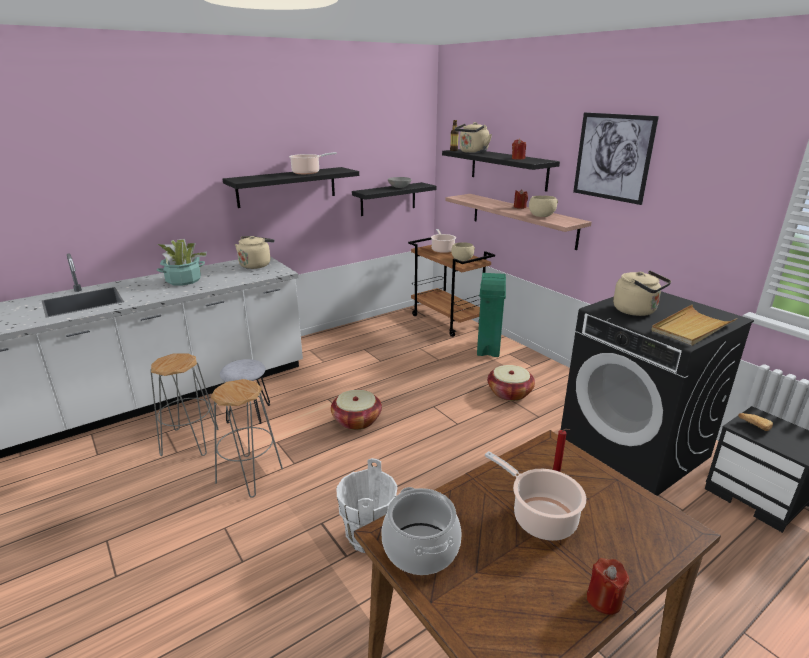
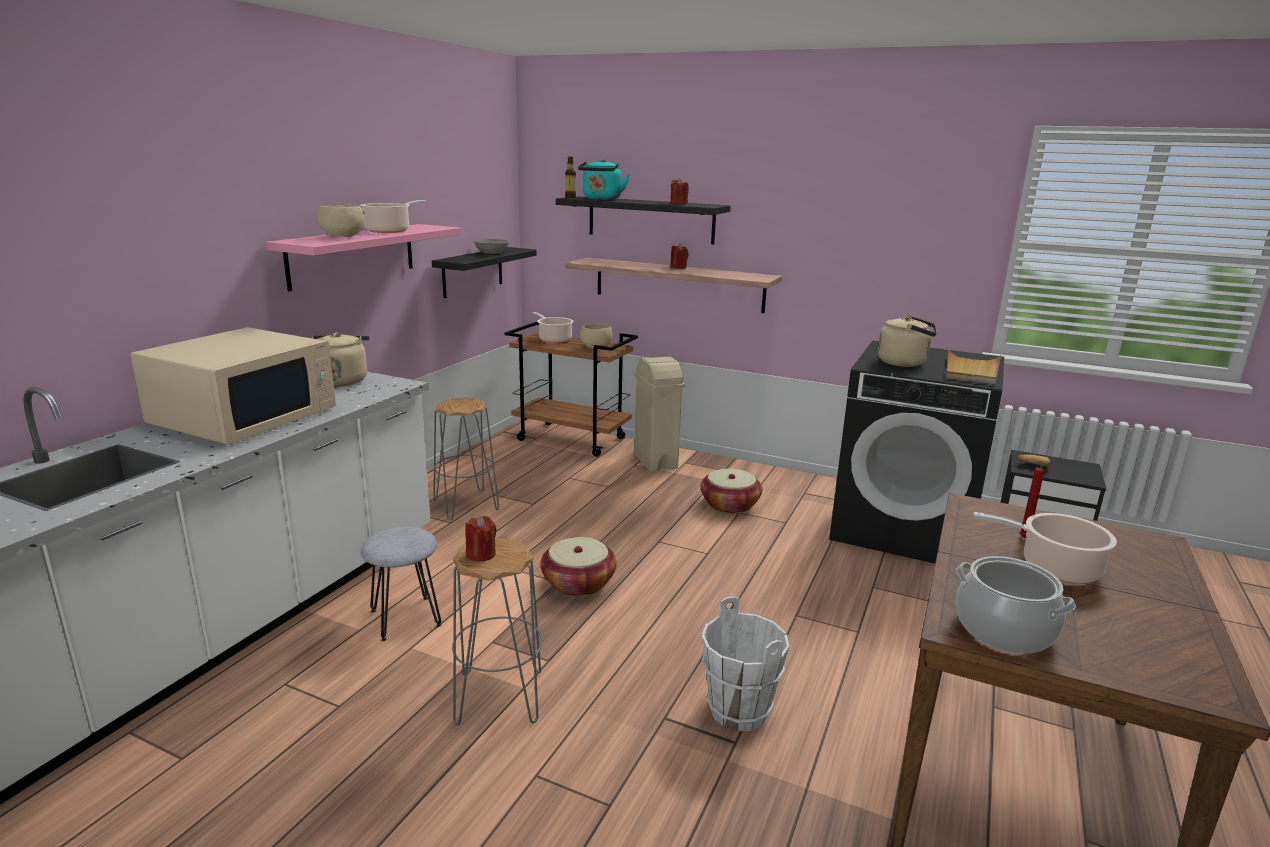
camera: 30 degrees left, 5 degrees down
grey stool [150,353,219,456] -> grey stool moved to [433,397,499,520]
potted plant [157,239,207,286] -> beige microwave [131,327,336,445]
black shelf [222,167,359,208] -> pink shelf [265,224,461,291]
beige kettle [455,122,492,153] -> turquoise kettle [578,159,630,200]
green trash can [477,273,506,357] -> beige trash can [634,357,685,472]
beige bowl [529,196,558,217] -> beige bowl moved to [318,205,365,237]
picture [573,112,659,205] -> none
red candle [586,558,629,615] -> red candle moved to [465,516,497,561]

